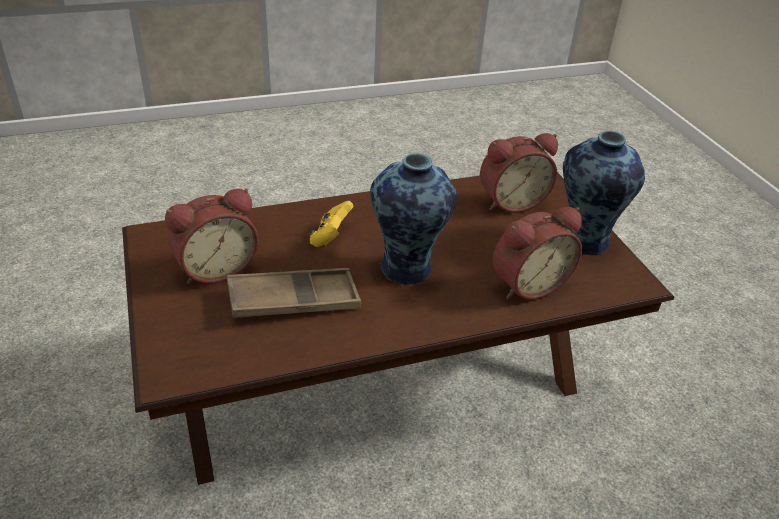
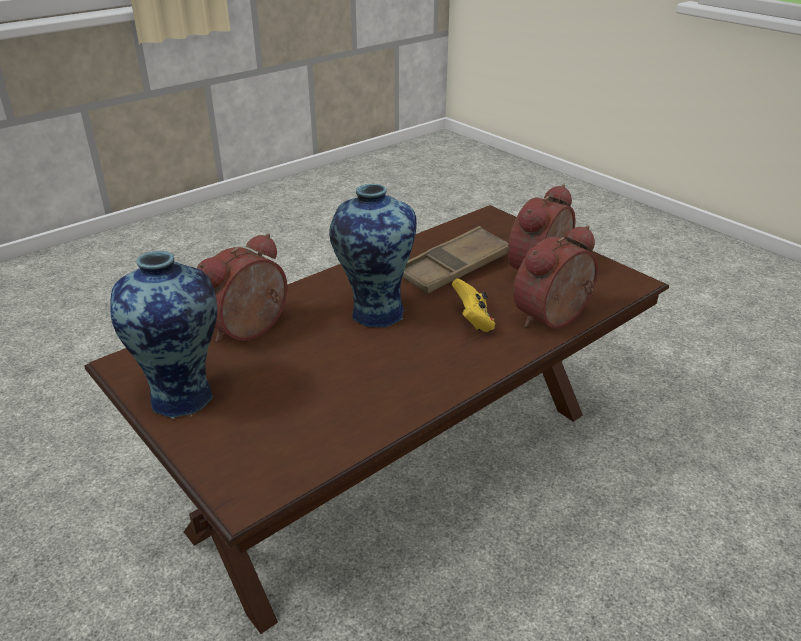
camera: 160 degrees right, 5 degrees down
alarm clock [480,133,558,213] -> alarm clock moved to [513,225,598,328]

